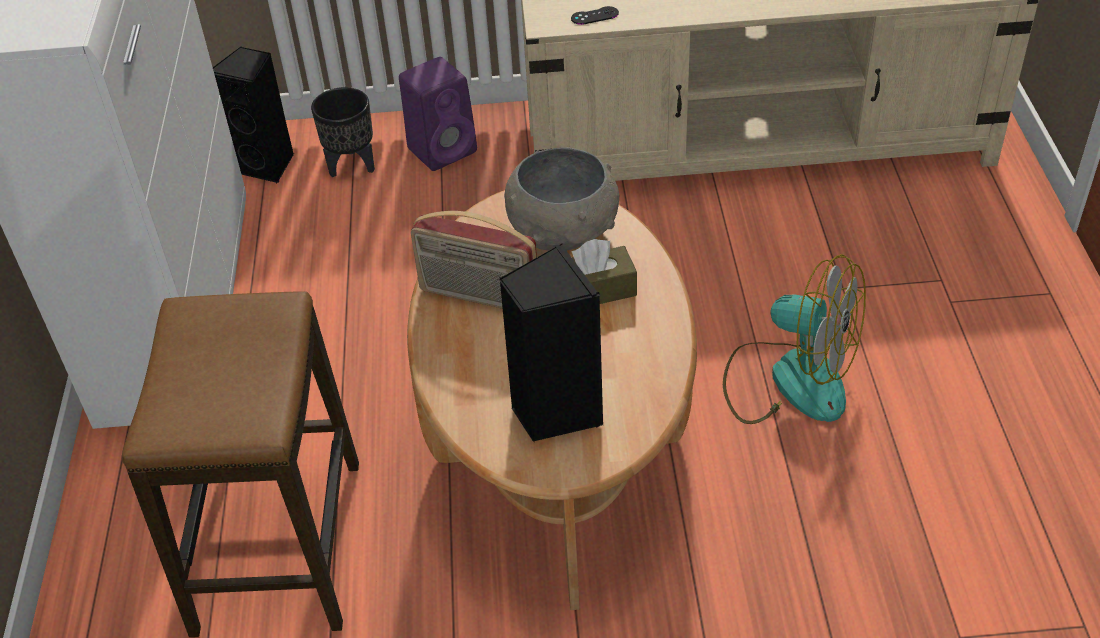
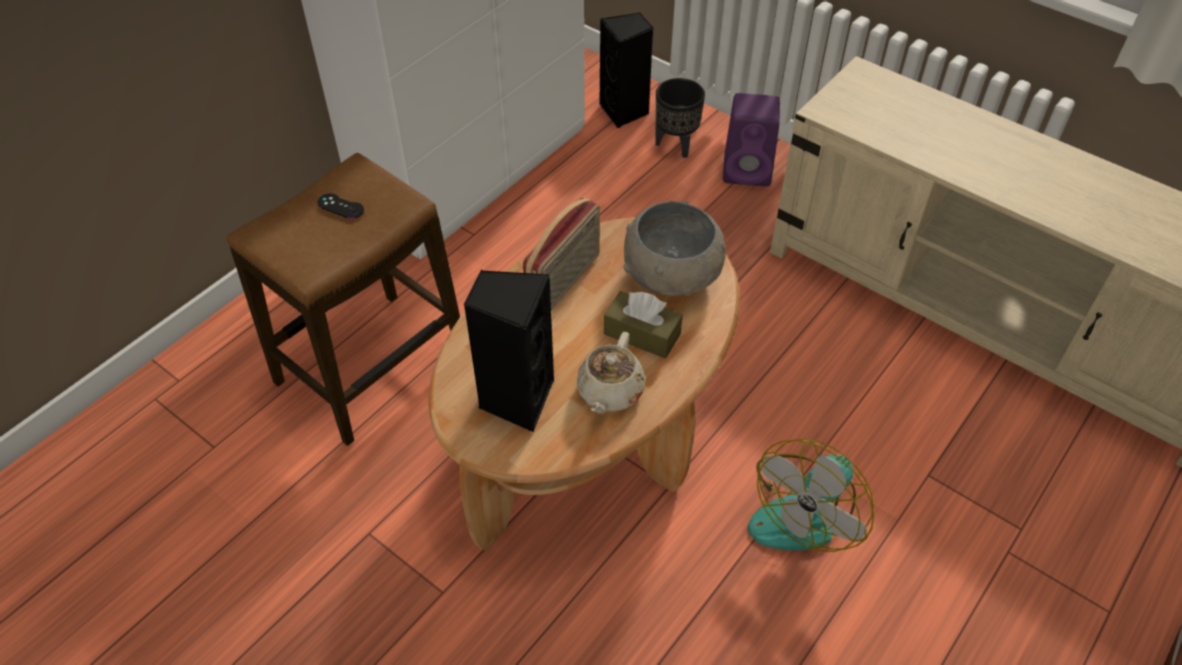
camera: 40 degrees right, 5 degrees up
radio [411,211,537,309] -> radio turned 120 degrees counterclockwise [523,198,600,310]
black game controller [571,6,619,25] -> black game controller moved to [318,193,364,219]
fan [723,254,866,424] -> fan turned 60 degrees clockwise [748,439,874,552]
none -> beige teapot [576,332,645,414]

